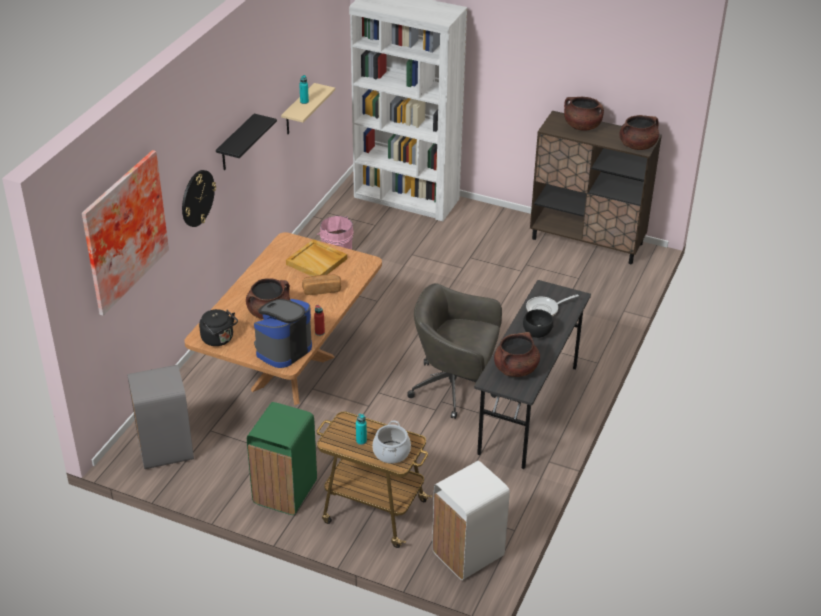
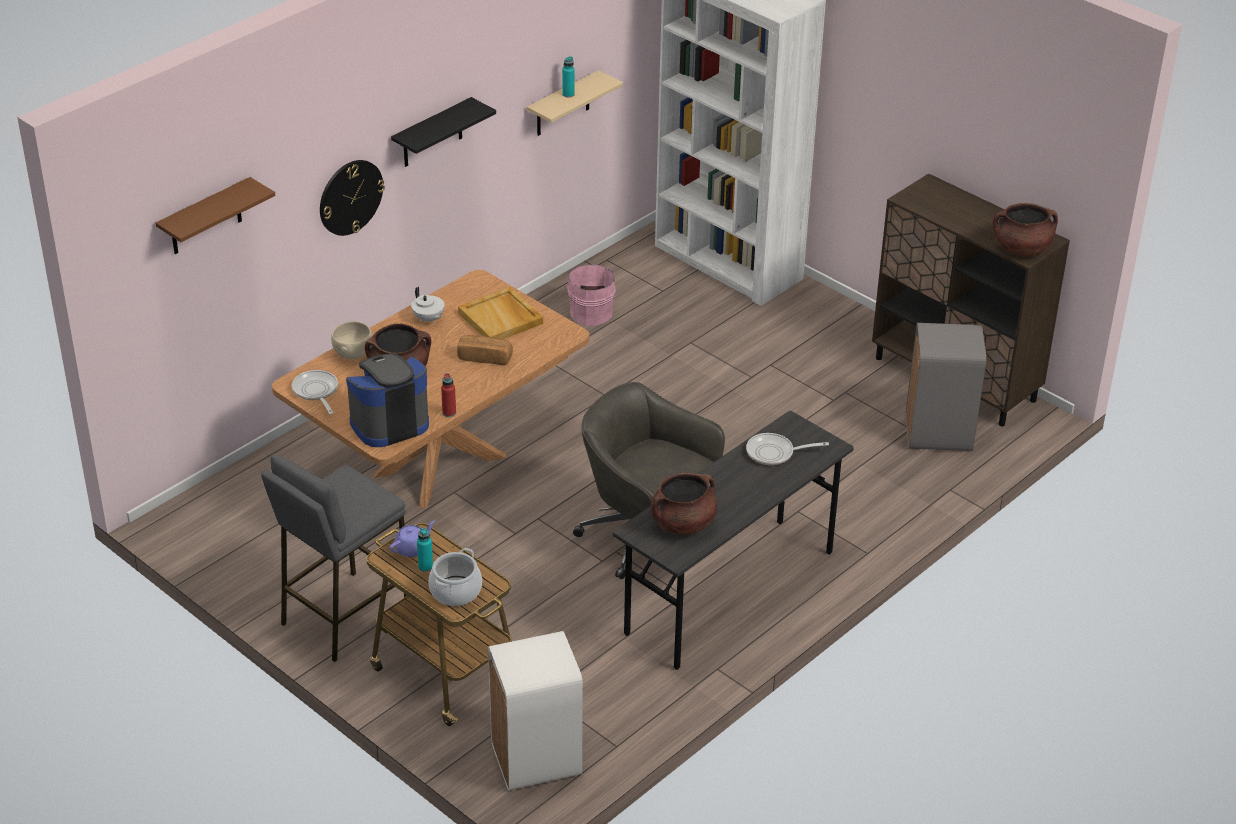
camera: 20 degrees right, 0 degrees up
picture [82,150,169,316] -> brown shelf [155,177,275,254]
grey trash can [127,365,194,469] -> grey trash can moved to [906,323,986,451]
black kettle [199,309,238,346] -> frying pan [292,370,338,415]
green trash can [247,402,317,515] -> grey stool [261,455,407,662]
black bowl [523,309,553,338] -> none
brown cooking pot [564,97,604,131] -> none
none -> beige bowl [331,321,373,360]
none -> purple teapot [389,521,435,557]
none -> white teapot [411,287,444,323]

